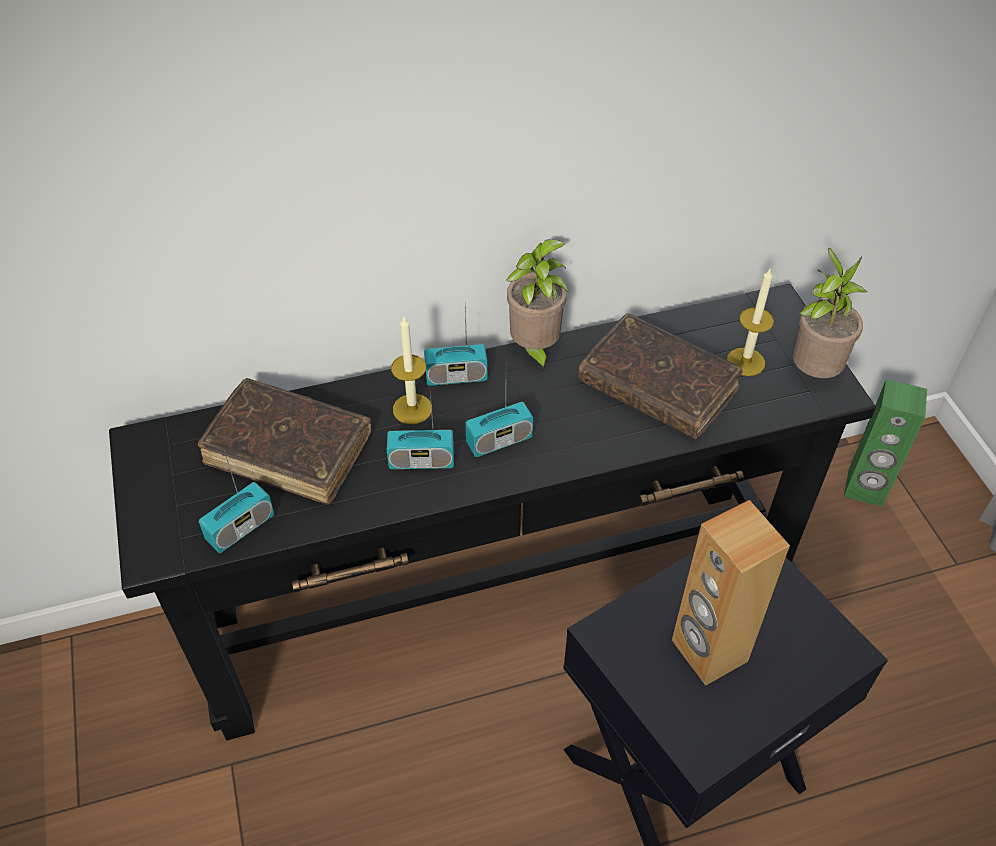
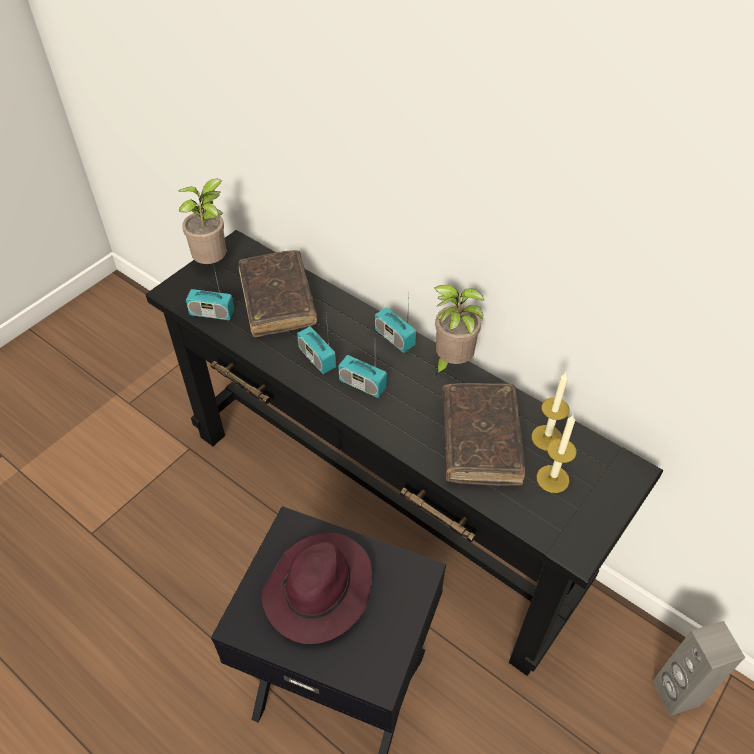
camera: 55 degrees right, 0 degrees up
candle [391,317,431,424] -> candle moved to [532,372,570,451]
brown speaker [672,500,790,685] -> purple hat [261,532,372,644]
potted plant [793,248,867,378] -> potted plant moved to [179,179,229,264]
green speaker [844,379,927,507] -> grey speaker [653,621,745,716]

